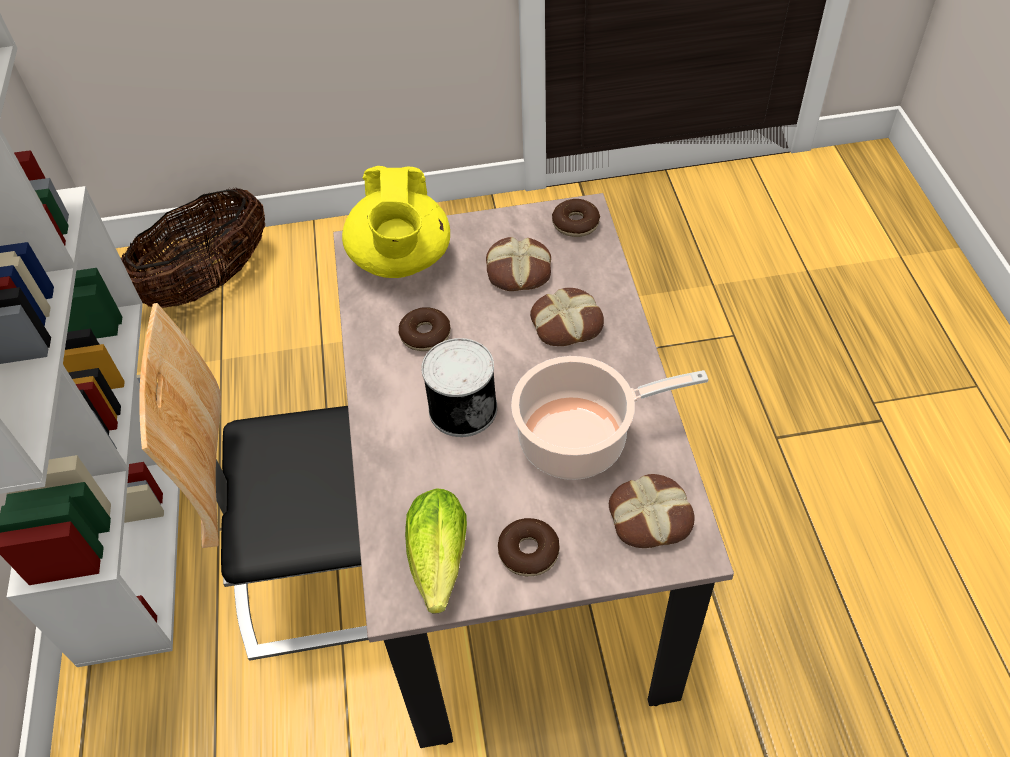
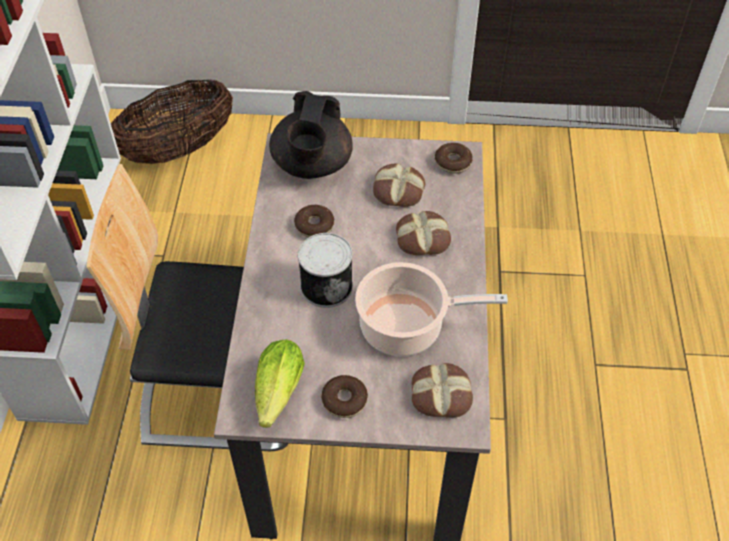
camera: 10 degrees right, 0 degrees up
yellow teapot [342,166,450,278] -> black teapot [269,91,353,179]

